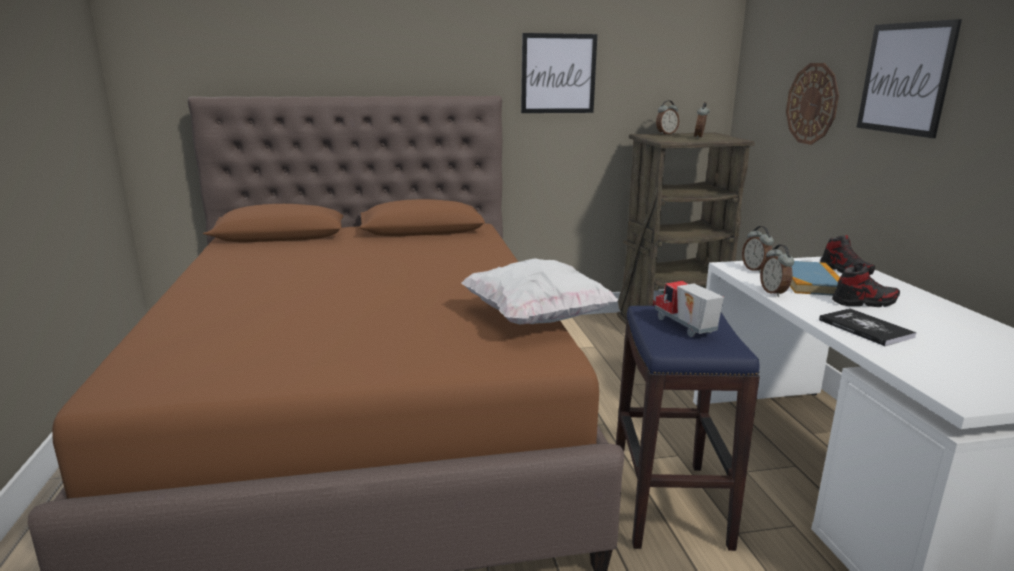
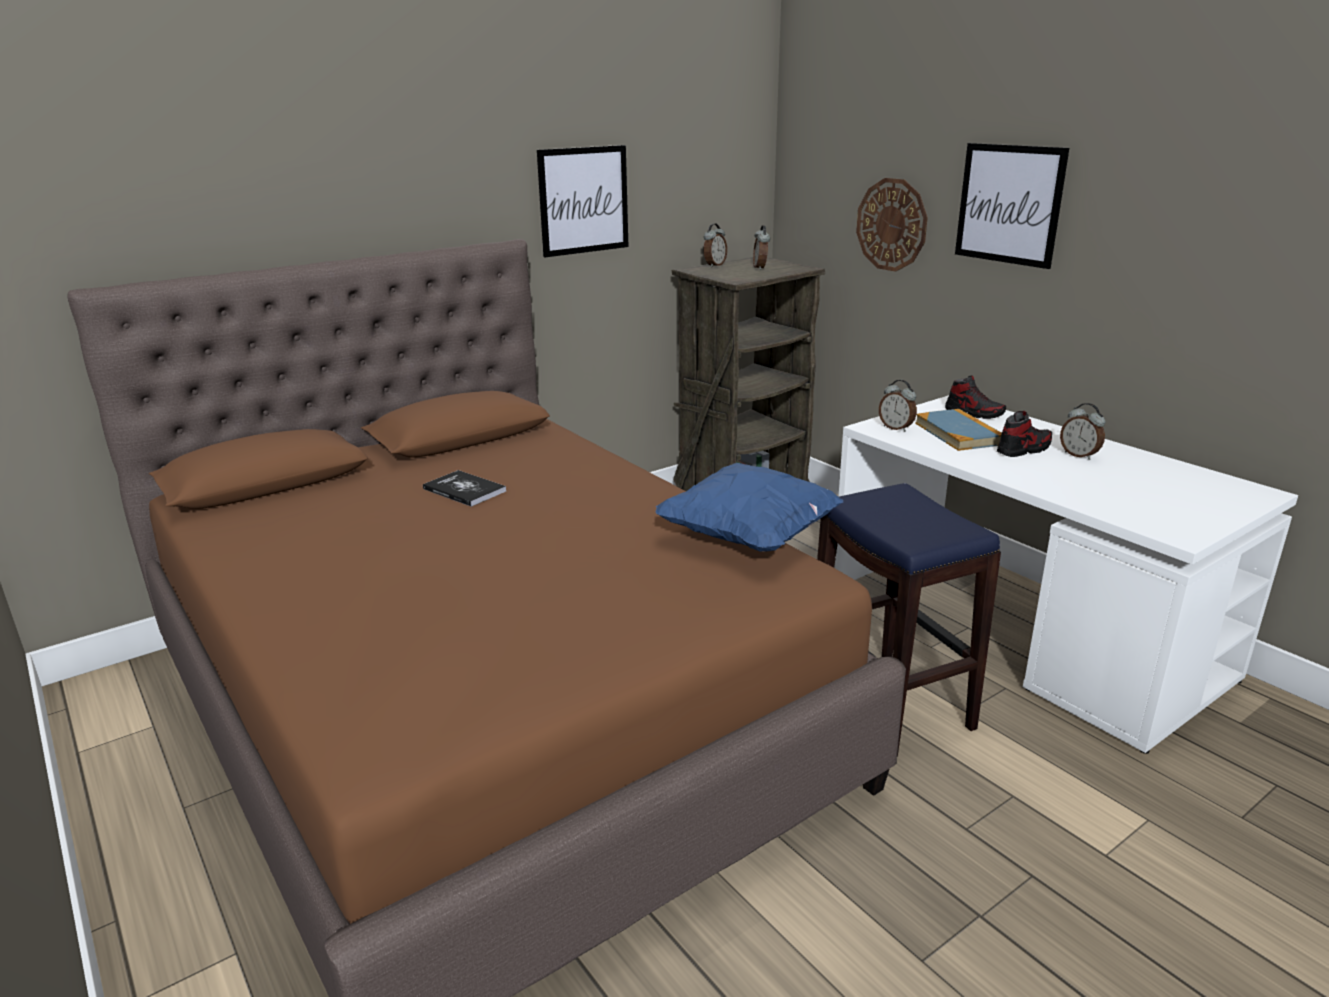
camera: 25 degrees left, 5 degrees up
white pillow [461,258,618,325] -> blue pillow [655,463,843,552]
toy truck [654,281,724,337] -> none
alarm clock [760,244,794,297] -> alarm clock moved to [1060,403,1106,460]
book [819,308,917,346] -> book moved to [423,470,506,507]

